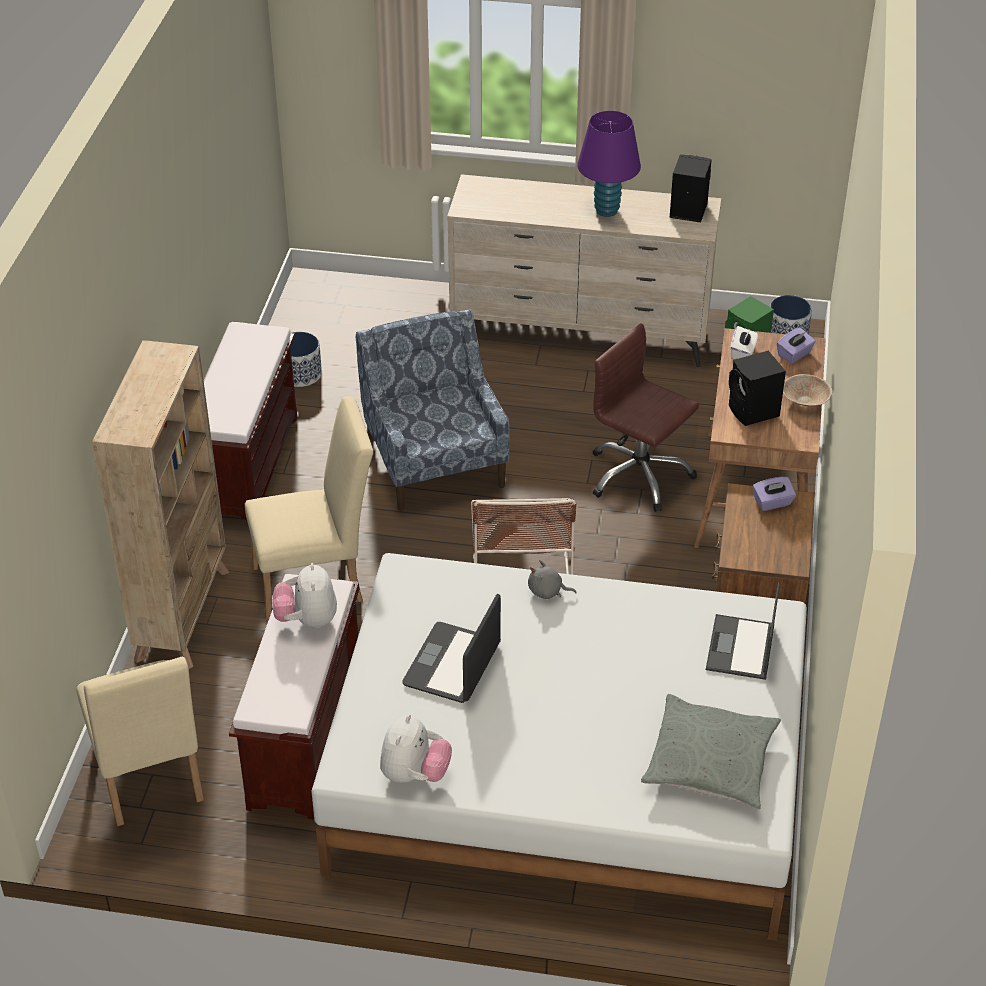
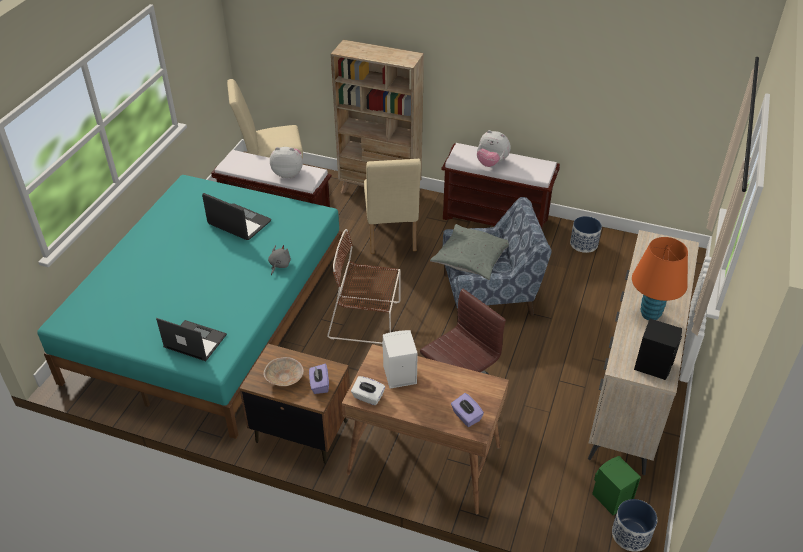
camera: 100 degrees right, 0 degrees up
white bed [311,553,807,940] -> turquoise bed [37,175,343,439]
plush toy [380,714,452,783] -> plush toy moved to [477,130,511,167]
purple table lamp [577,111,641,217] -> orange table lamp [632,237,688,320]
grey pillow [641,694,781,810] -> grey pillow moved to [430,224,509,280]
black speaker [729,351,786,426] -> white speaker [382,330,418,388]
white tissue box [730,326,758,360] -> white tissue box moved to [351,376,385,406]
beige bowl [783,374,832,406] -> beige bowl moved to [263,357,304,386]

